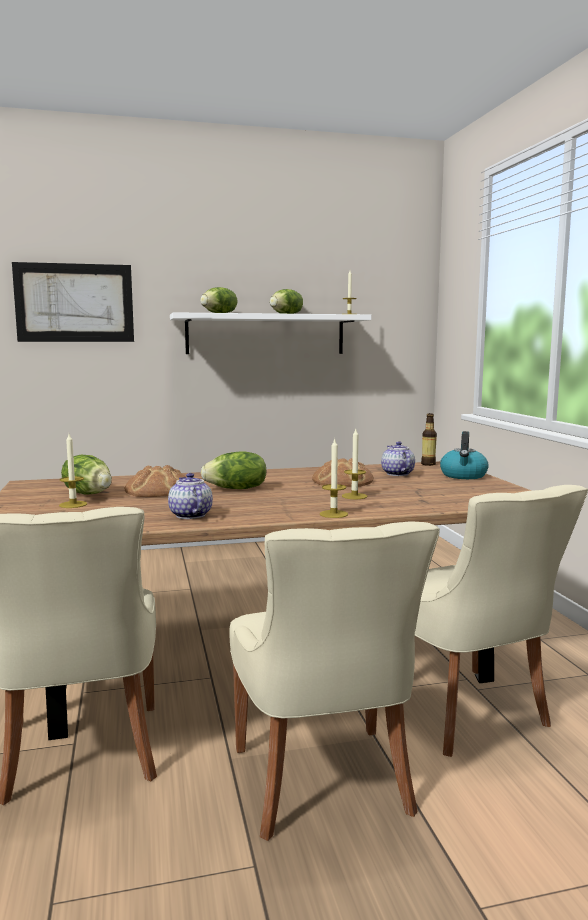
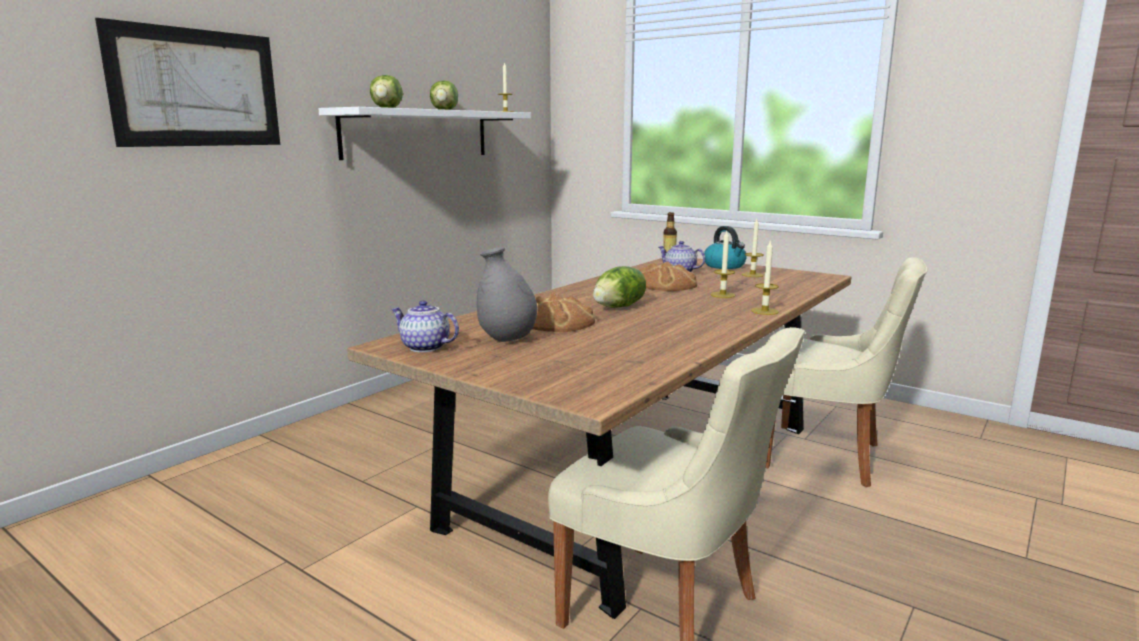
camera: 40 degrees left, 5 degrees up
candle [59,434,87,508] -> candle moved to [742,219,764,277]
lettuce [61,455,112,495] -> grey vase [477,247,537,342]
teapot [168,473,213,519] -> teapot moved to [391,300,459,352]
beige chair [229,521,440,841] -> none

